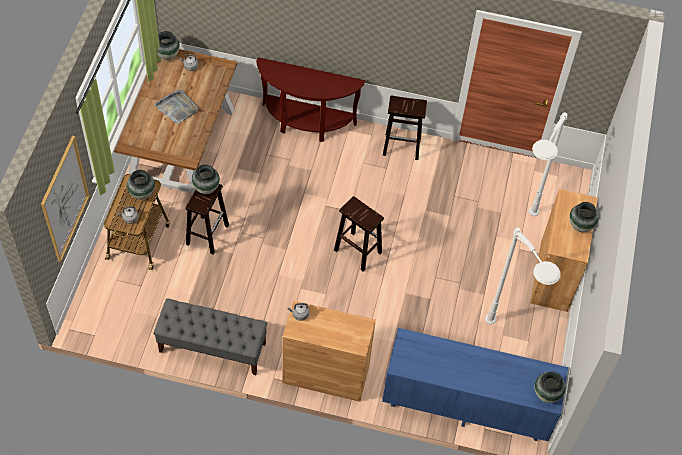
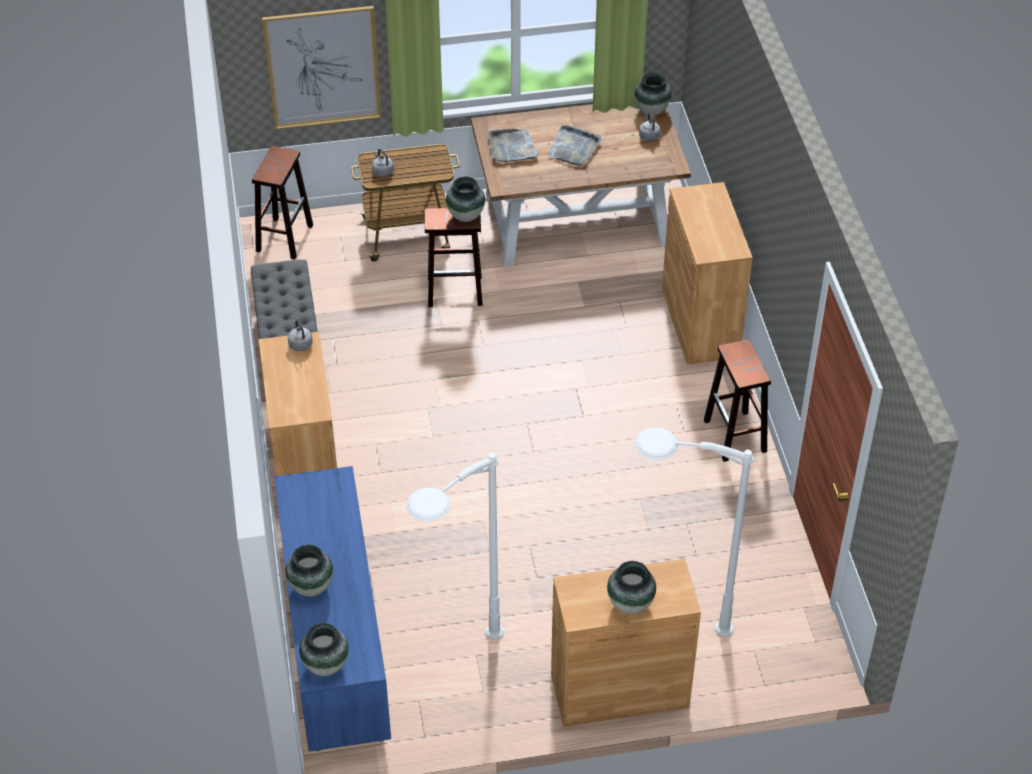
camera: 70 degrees right, 10 degrees down
vase [127,170,155,200] -> vase moved to [285,545,333,596]
brown console table [256,57,365,142] -> brown cabinet [662,182,753,365]
brown stool [334,196,384,272] -> brown stool moved to [252,146,313,259]
none -> grey tray [488,129,539,162]

